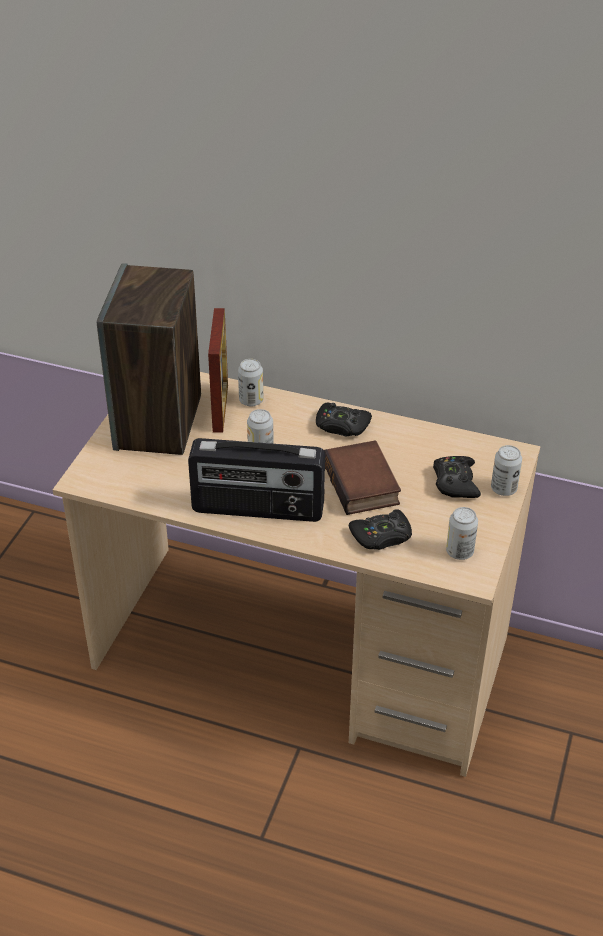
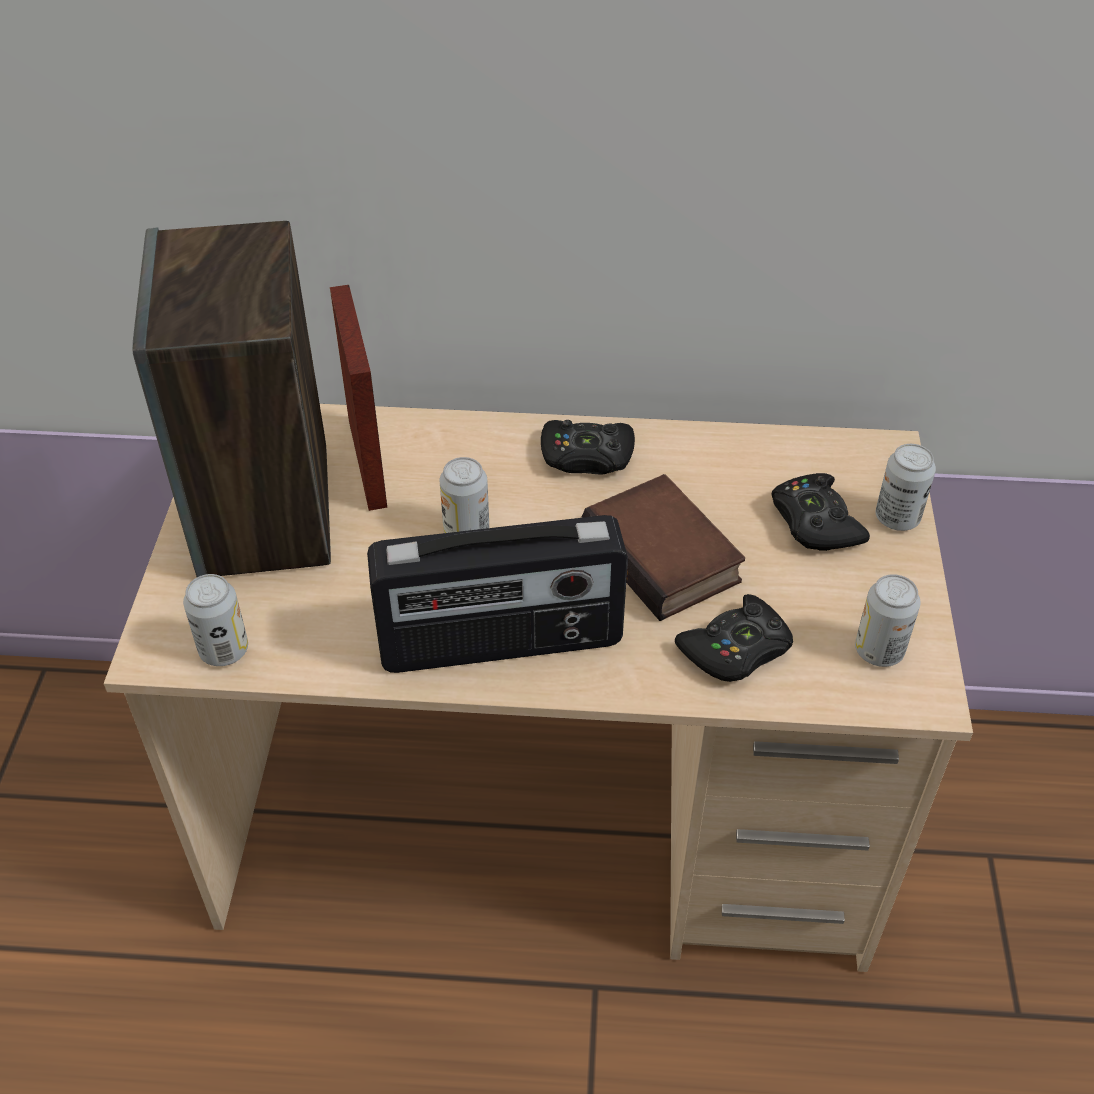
camera: 15 degrees left, 5 degrees up
can [238,359,263,407] -> can moved to [183,574,248,666]

